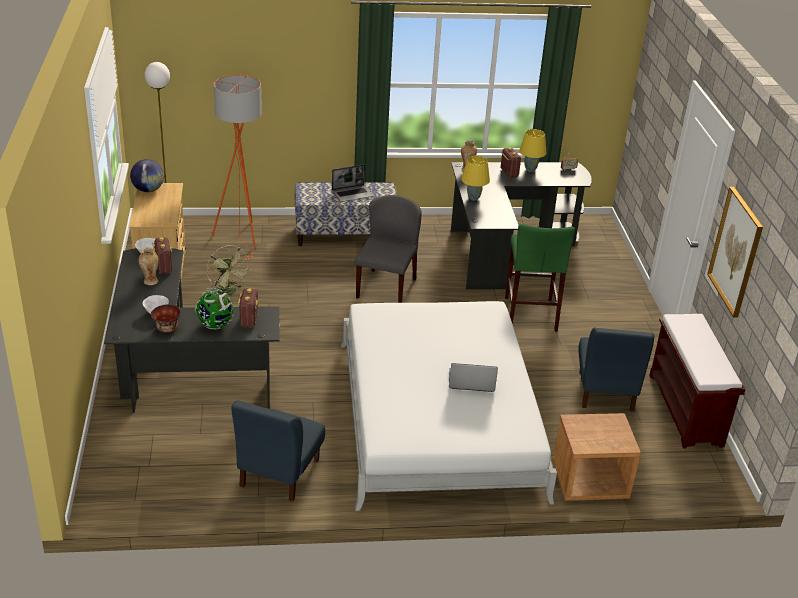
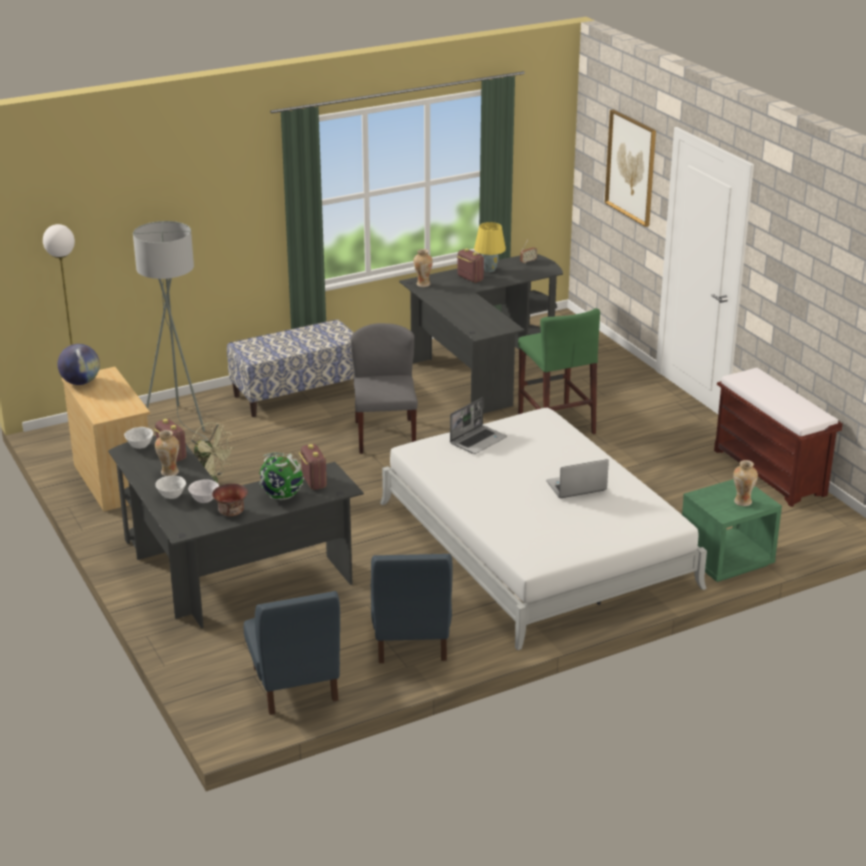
camera: 20 degrees left, 5 degrees down
orange floor lamp [212,75,262,259] -> grey floor lamp [133,221,208,441]
laptop [332,164,373,202] -> laptop moved to [450,397,507,454]
yellow table lamp [461,156,490,201] -> none
brown nightstand [552,413,641,501] -> green nightstand [682,479,782,582]
blue chair [578,328,654,412] -> blue chair moved to [244,591,340,715]
picture [707,187,763,318] -> picture moved to [605,109,656,227]
none -> white bowl [155,476,186,499]
none -> vase [733,460,758,506]

